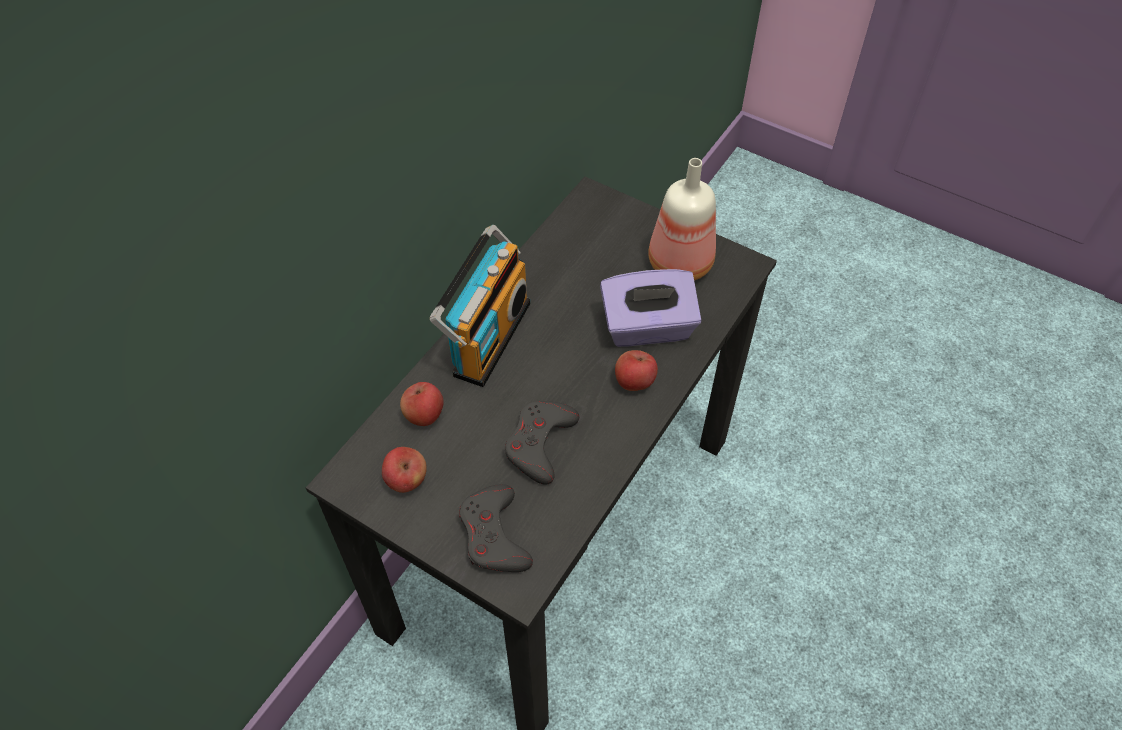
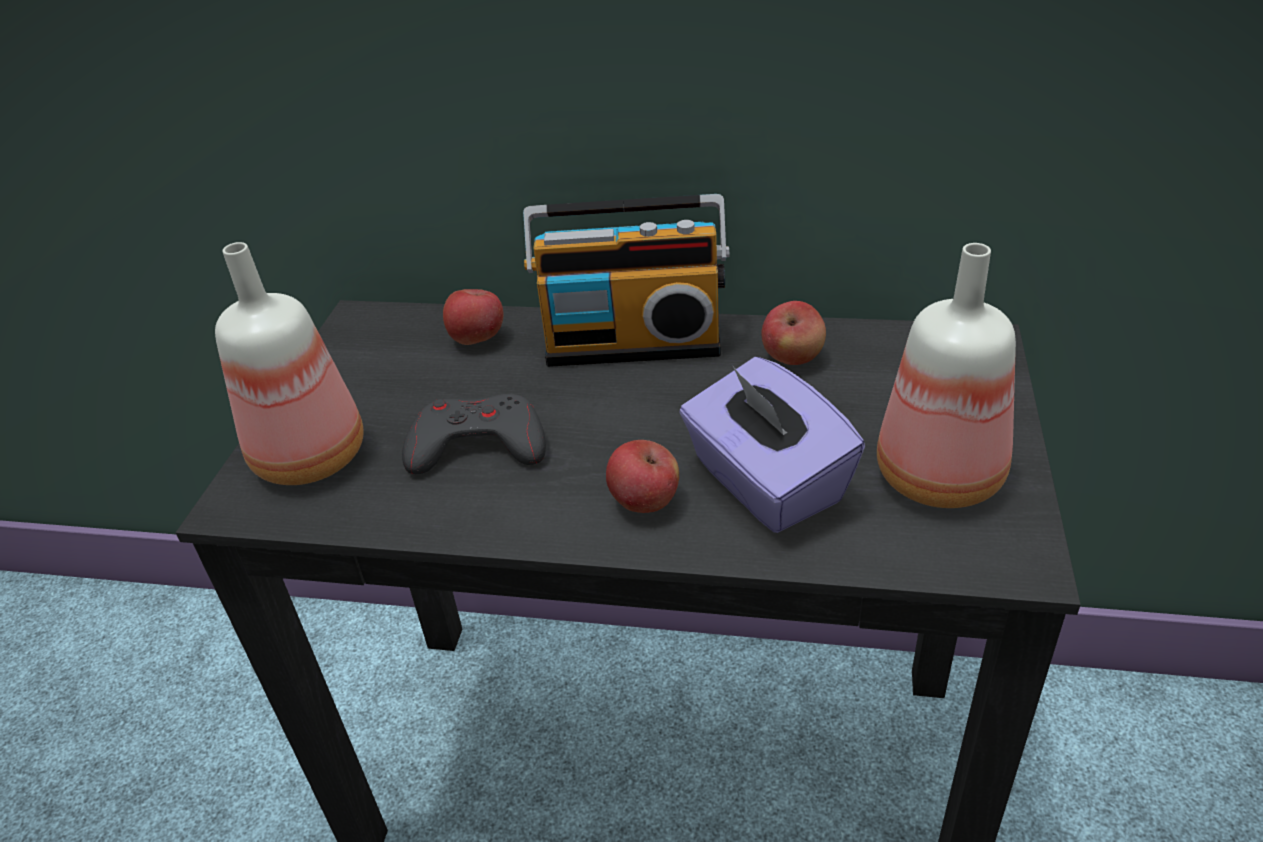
camera: 70 degrees right, 15 degrees down
apple [382,447,427,493] -> apple moved to [761,301,826,365]
grey game controller [459,484,533,572] -> bottle [215,242,364,485]

